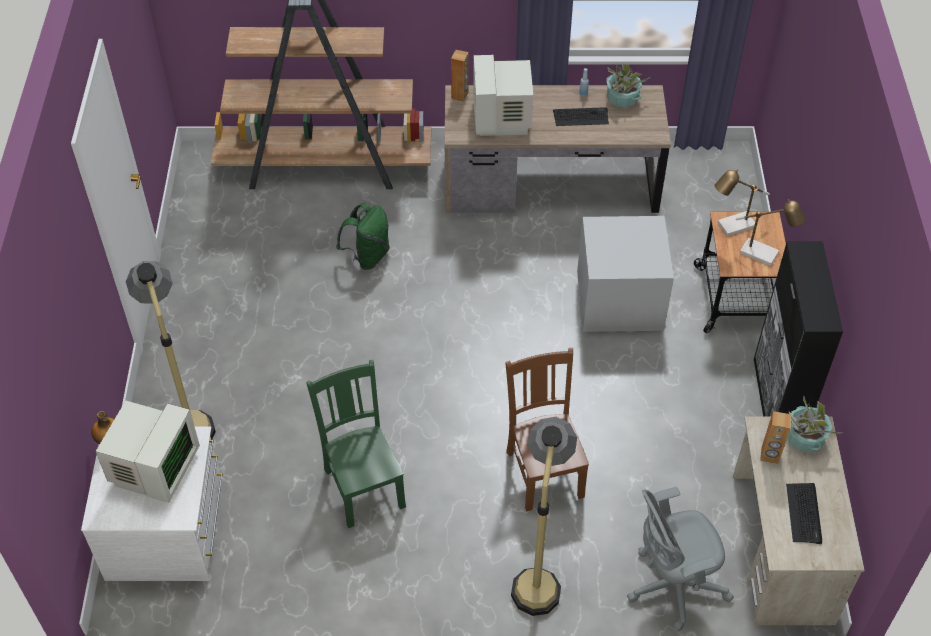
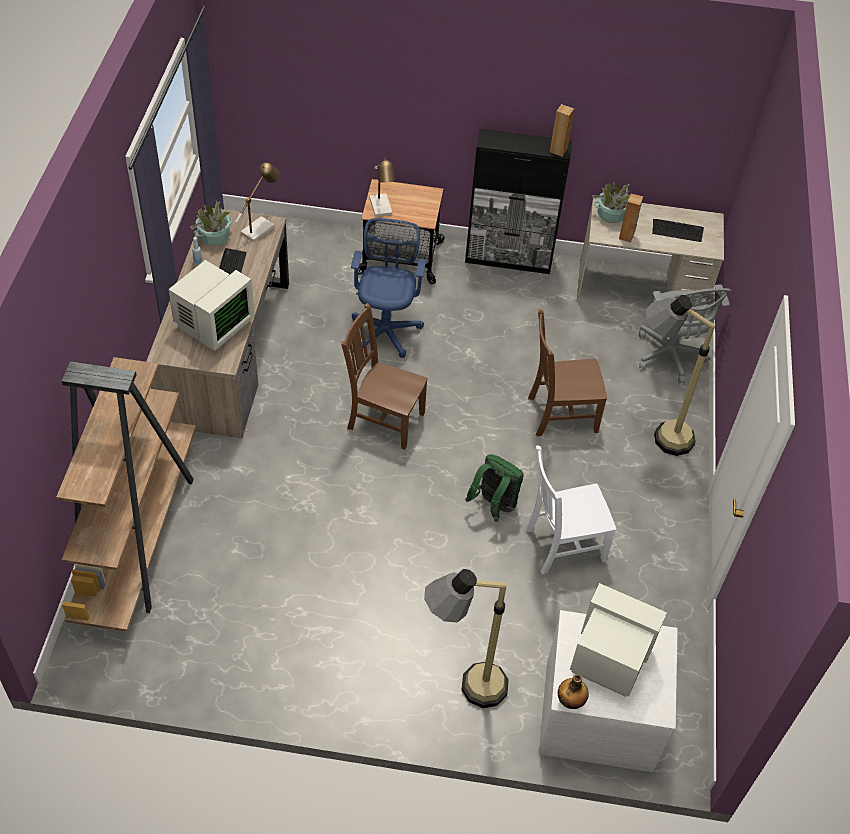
camera: 85 degrees left, 0 degrees up
green chair [306,360,406,528] -> white chair [526,445,616,575]
green backpack [336,203,390,270] -> green backpack moved to [465,454,524,521]
brown speaker [451,50,469,101] -> brown speaker moved to [550,104,574,157]
monitor [473,55,533,136] -> monitor turned 60 degrees counterclockwise [168,260,255,351]
grey storage box [577,216,674,332] -> blue office chair [351,218,426,358]
table lamp [736,199,806,266] -> table lamp moved to [236,162,279,242]
none -> brown chair [341,303,428,450]

